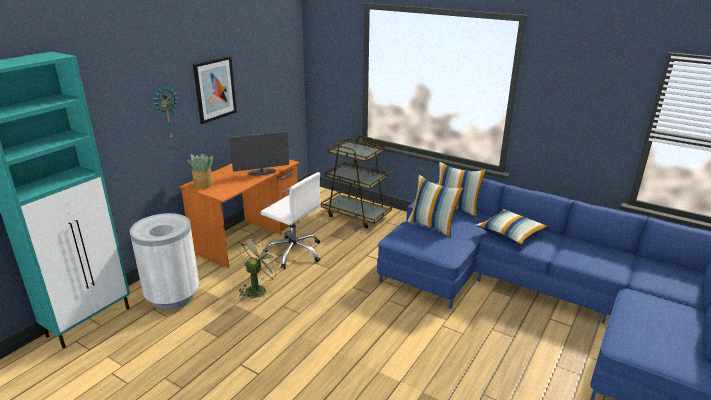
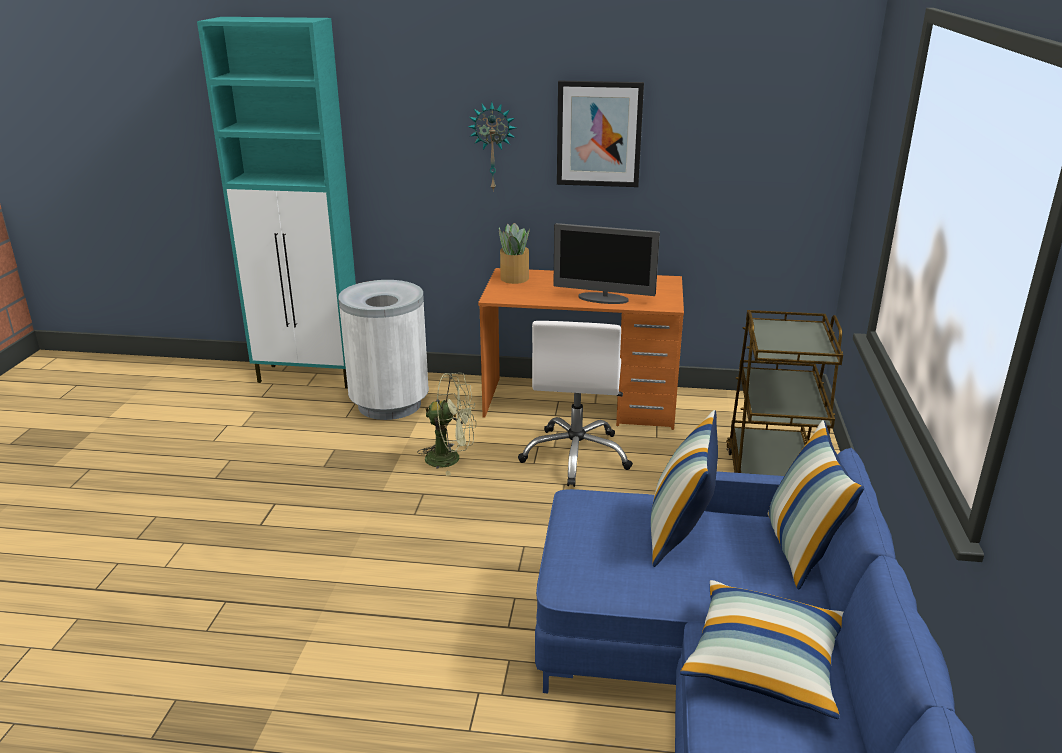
camera: 65 degrees right, 0 degrees up
monitor [229,131,289,176] -> monitor turned 150 degrees clockwise [553,223,660,304]

